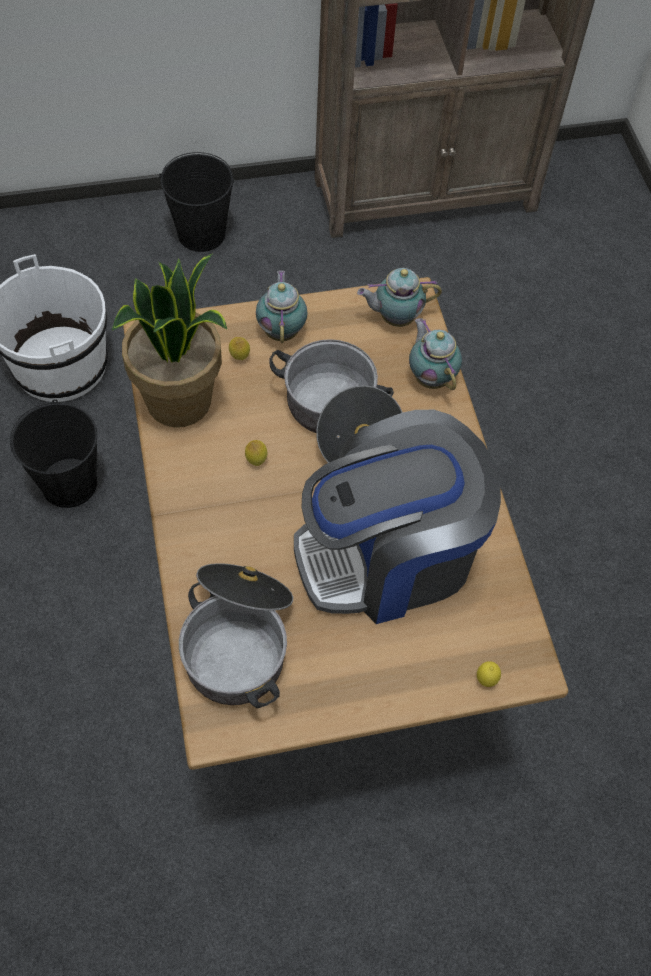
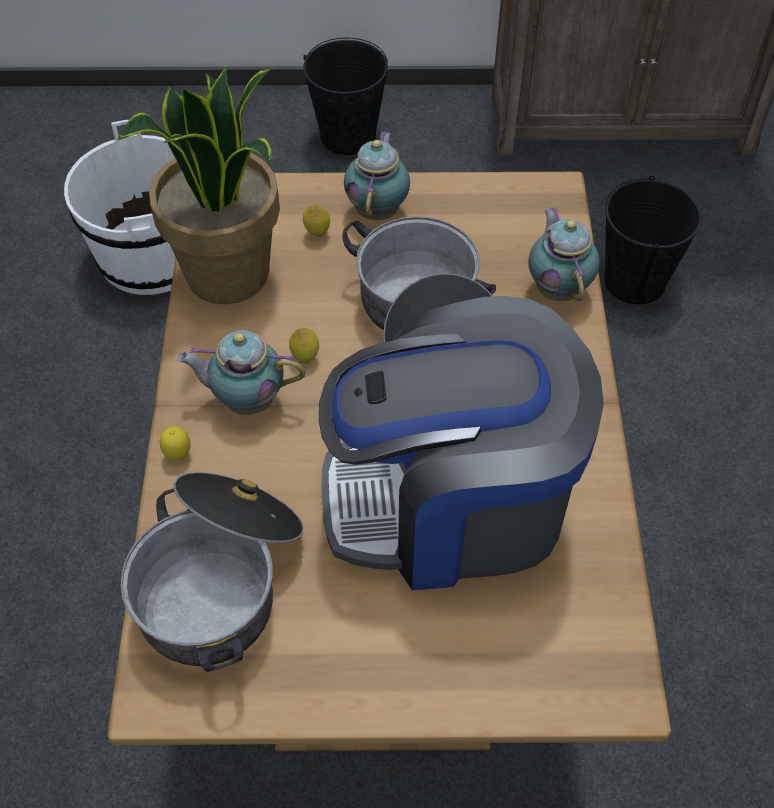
camera: 15 degrees right, 5 degrees down
black bucket [10,399,97,508] -> black bucket moved to [604,175,701,304]
teapot [357,268,442,327] -> teapot moved to [177,330,305,415]
lemon [477,661,501,687] -> lemon moved to [160,426,191,460]

